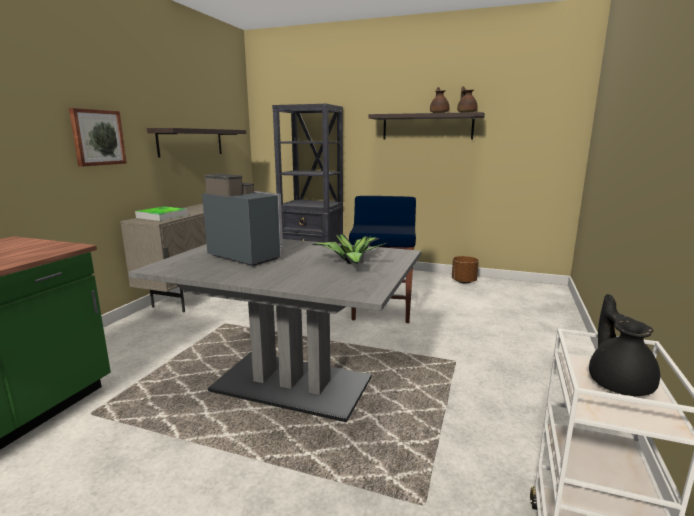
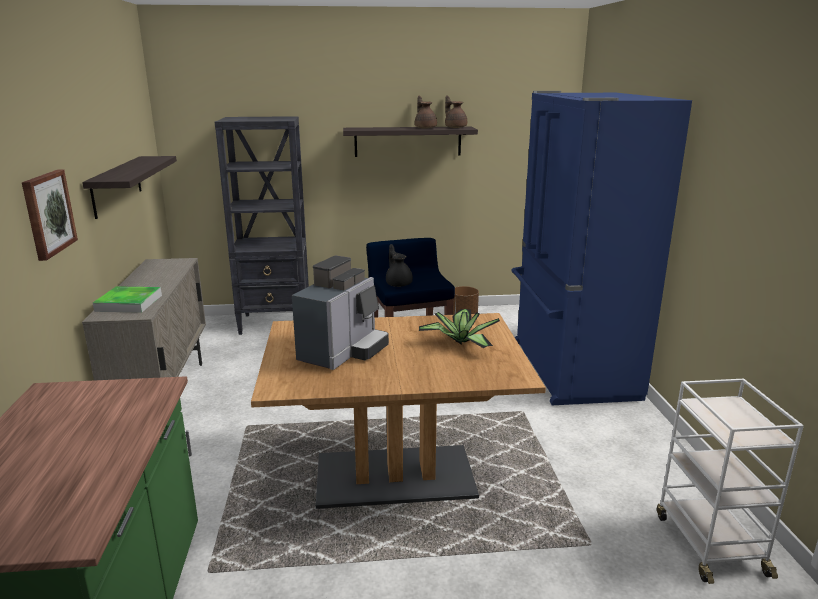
camera: 25 degrees left, 5 degrees up
grey dining table [129,239,421,422] -> brown dining table [251,313,546,509]
coffee machine [202,174,283,266] -> coffee machine turned 105 degrees clockwise [292,256,389,370]
black teapot [589,294,660,396] -> black teapot moved to [386,244,413,287]
none -> blue fridge [511,91,692,405]

